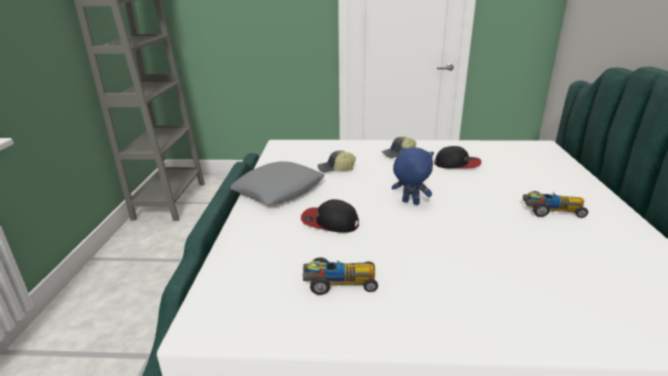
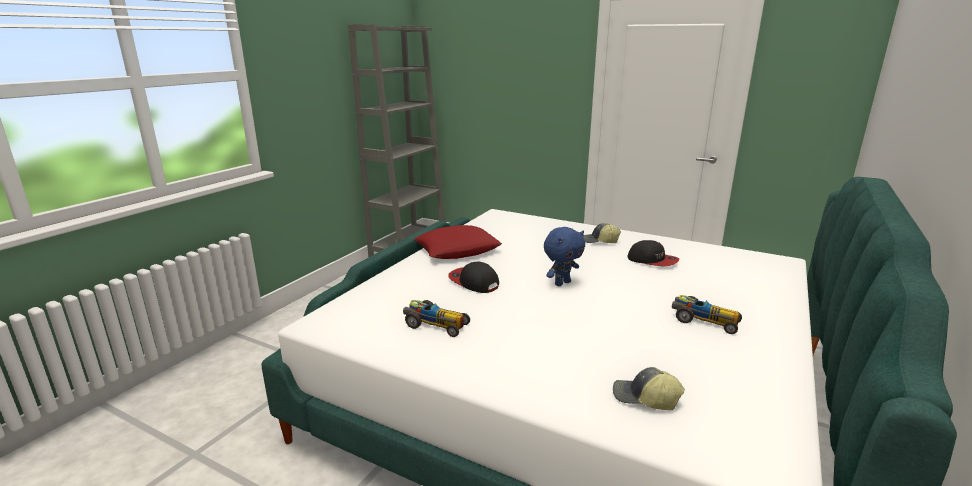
camera: 25 degrees right, 5 degrees down
grey pillow [231,161,325,205] -> red pillow [415,225,502,259]
cap [318,150,356,172] -> cap moved to [613,367,685,410]
blue plush toy [392,147,434,205] -> blue plush toy turned 90 degrees clockwise [544,227,585,286]

